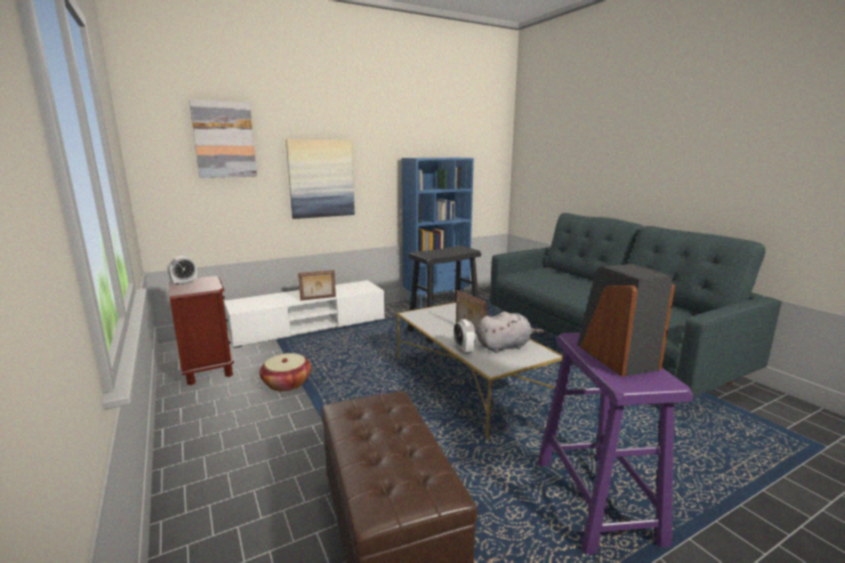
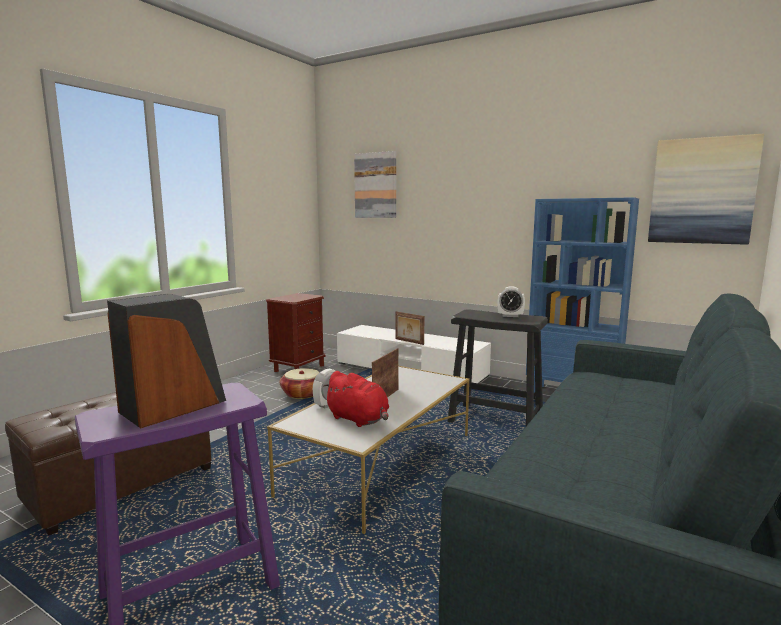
camera: 60 degrees right, 5 degrees down
alarm clock [168,256,197,285] -> alarm clock moved to [497,286,525,317]
picture [286,139,355,219] -> picture moved to [648,134,764,245]
grey plush toy [477,312,544,353] -> red plush toy [323,371,389,427]

